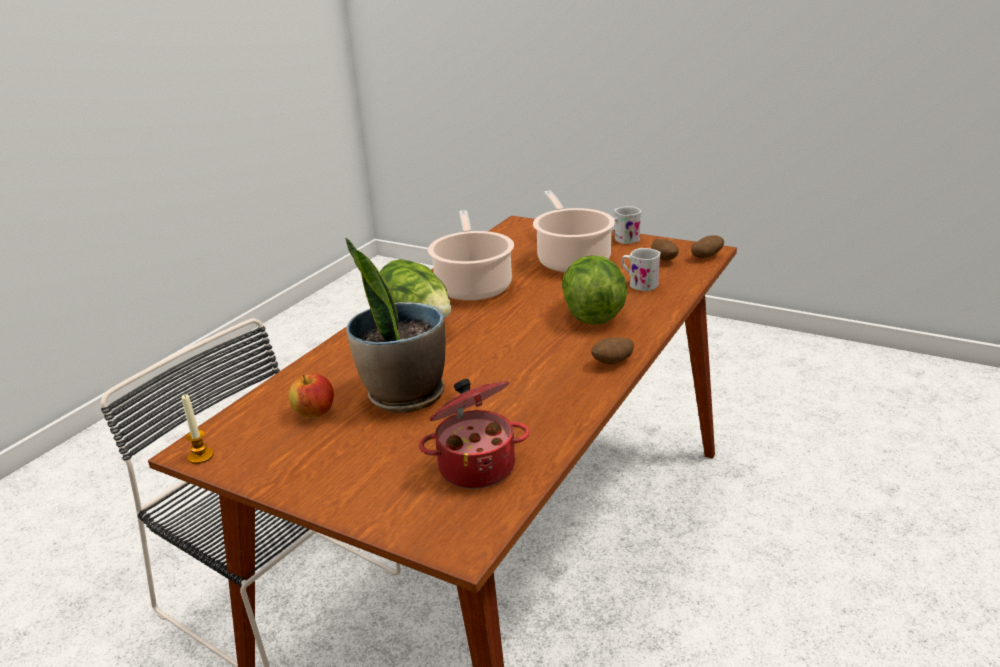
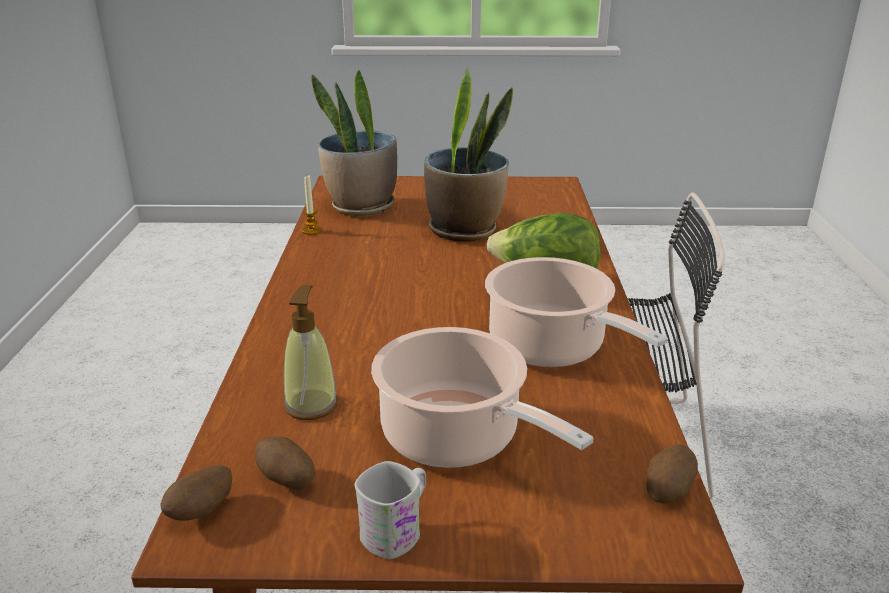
camera: 150 degrees right, 0 degrees up
candle [181,394,214,464] -> candle moved to [302,176,322,235]
apple [289,374,334,418] -> none
cooking pot [419,379,530,489] -> potted plant [311,70,397,216]
lettuce [562,255,627,325] -> none
potato [591,337,634,364] -> potato moved to [646,444,698,503]
white mug [622,248,661,291] -> soap dispenser [284,285,338,420]

